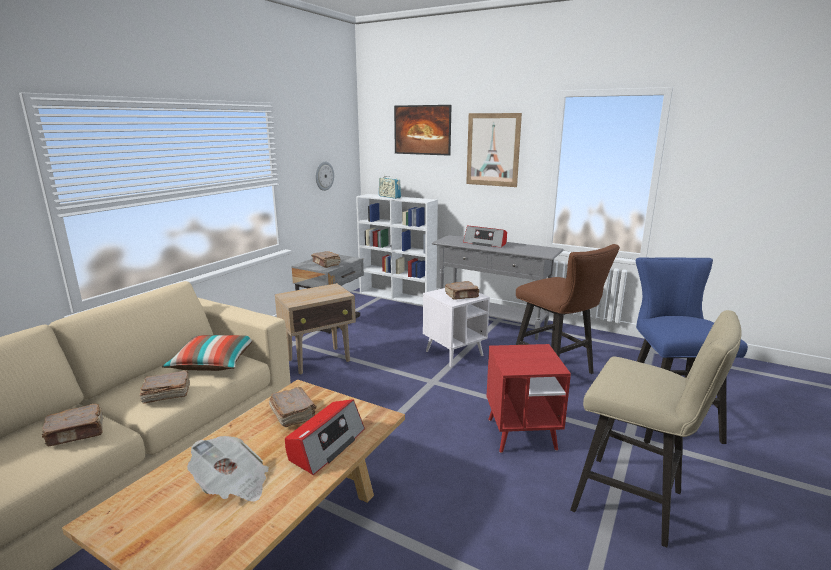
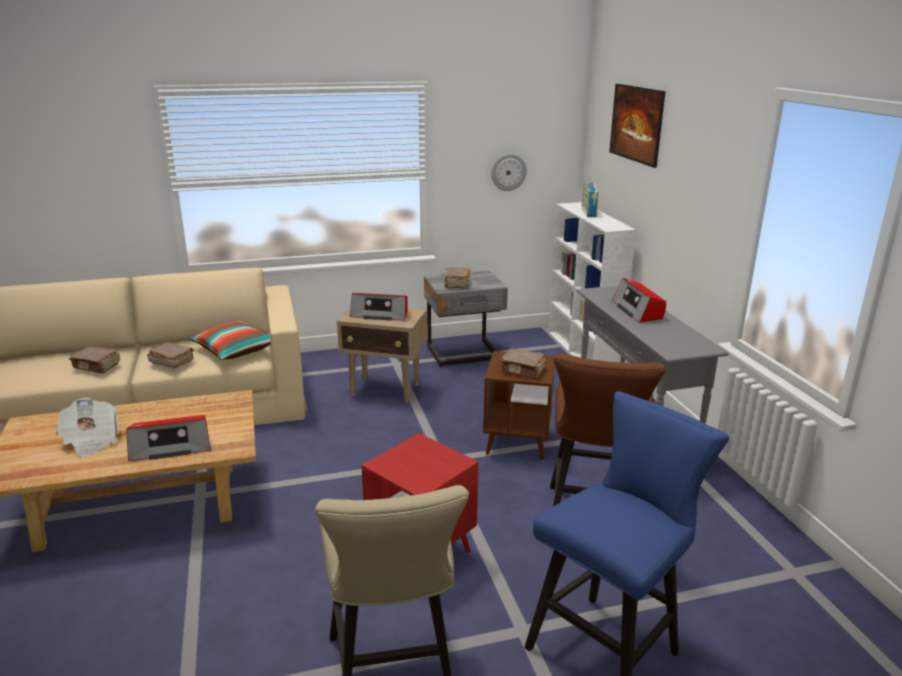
camera: 45 degrees right, 5 degrees up
brown book [269,387,317,427] -> none
white side table [423,288,490,367] -> brown side table [483,351,555,461]
picture [466,113,522,187] -> none
none -> radio [350,293,408,321]

